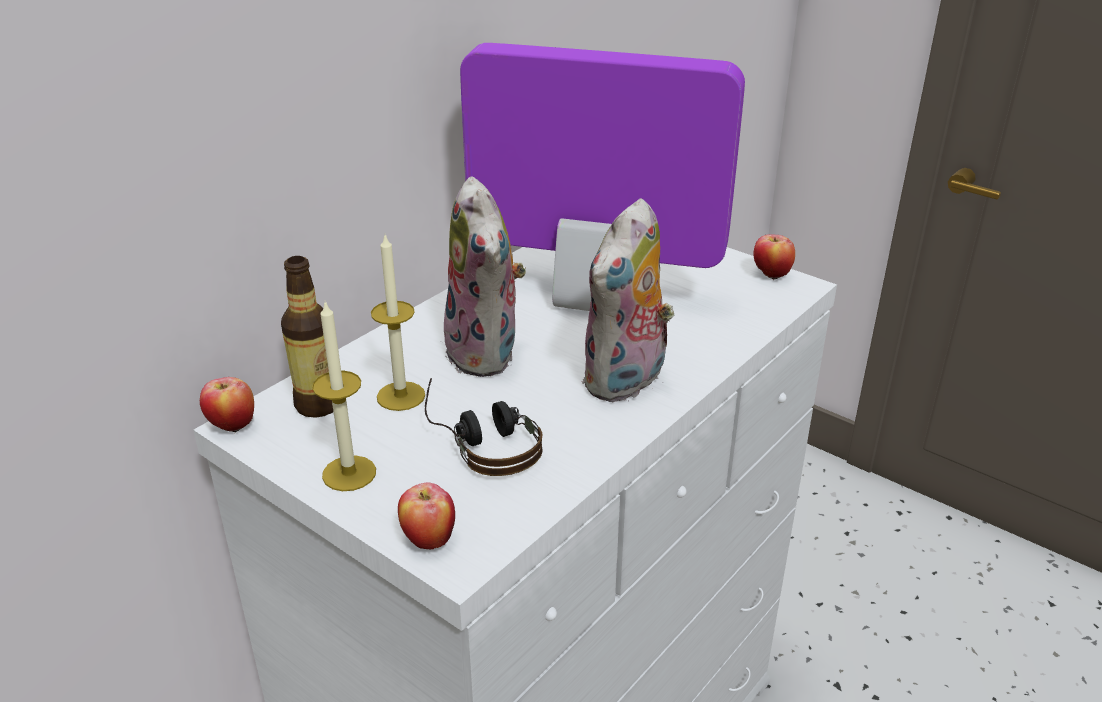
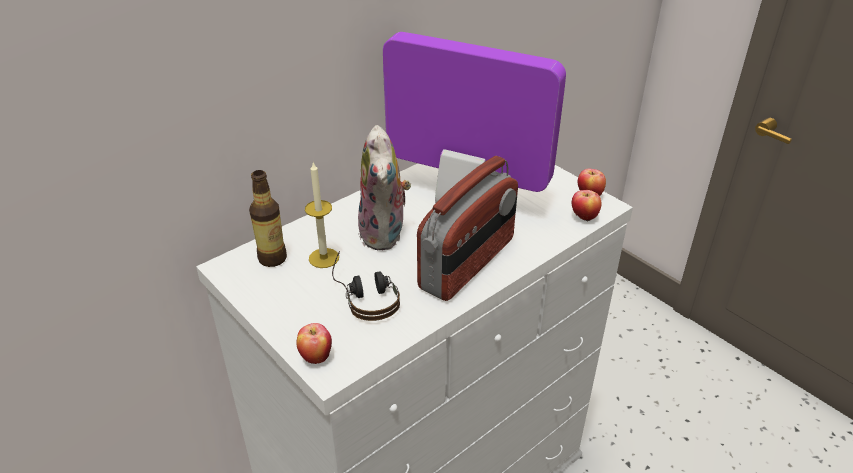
camera: 10 degrees right, 5 degrees up
apple [200,377,254,433] -> apple moved to [572,190,601,221]
candle [312,301,376,491] -> none
plush toy [582,198,674,402] -> radio [417,156,518,301]

